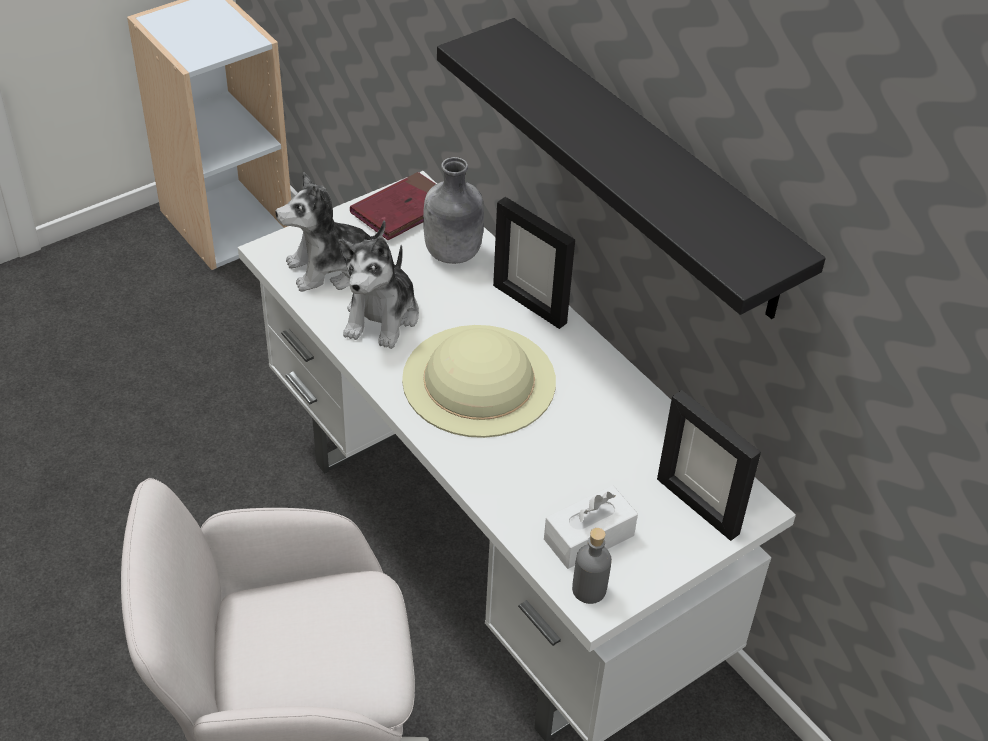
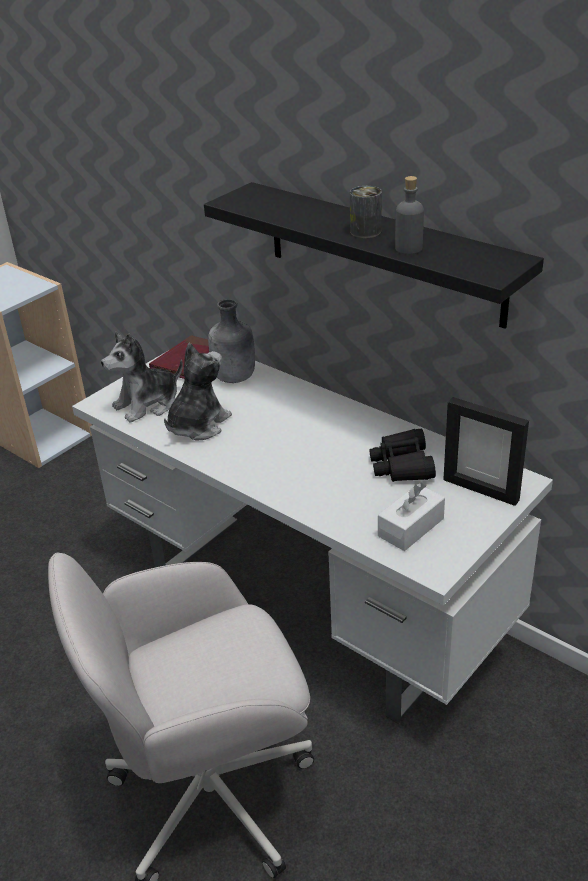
camera: 10 degrees left, 10 degrees down
plush toy [338,237,419,349] -> plush toy turned 150 degrees counterclockwise [164,343,232,441]
beige hat [402,325,556,438] -> none
picture frame [493,197,575,329] -> none
grey bottle [572,528,612,604] -> grey bottle moved to [395,176,424,254]
none -> can [350,186,382,238]
none -> black binoculars [369,429,436,482]

